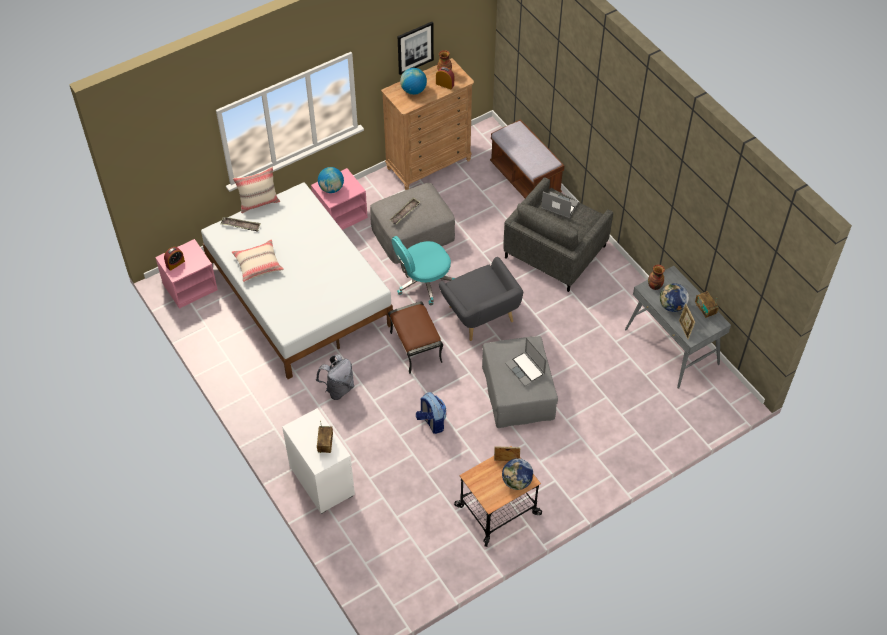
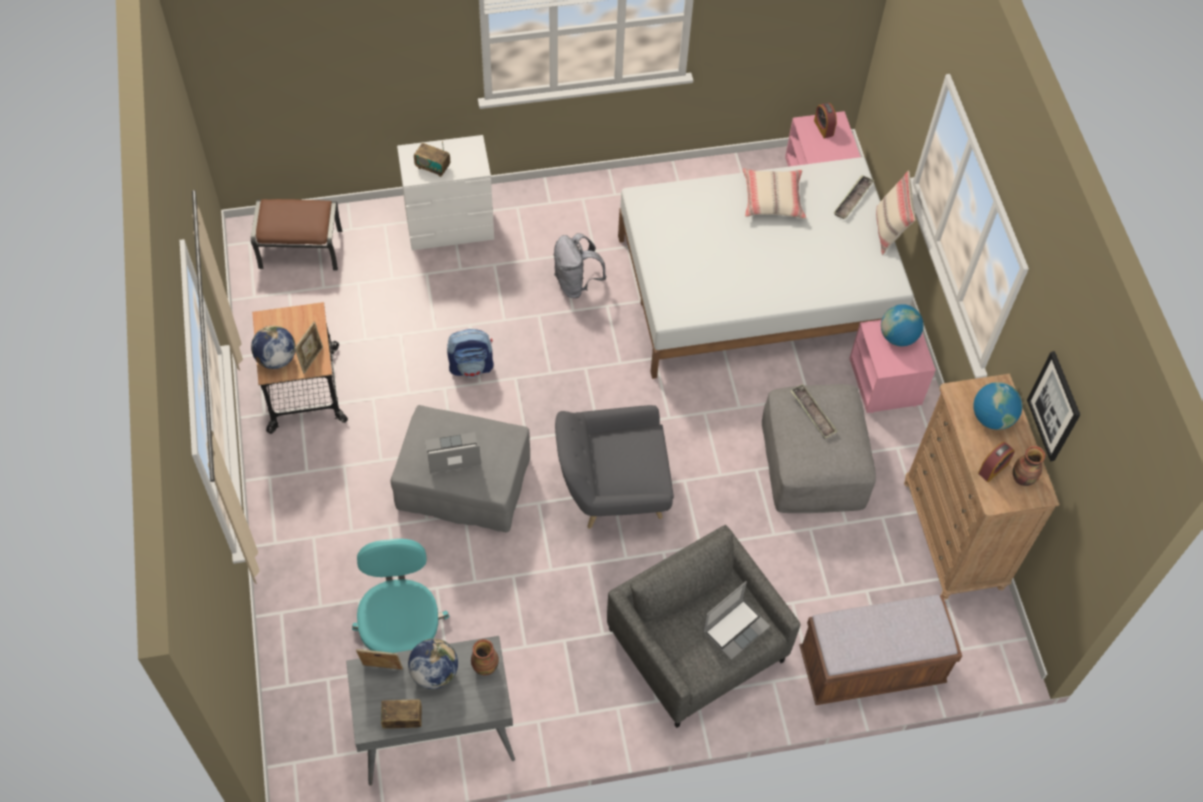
camera: 110 degrees right, 5 degrees up
brown ottoman [388,301,443,374] -> brown ottoman moved to [251,199,342,271]
turquoise office chair [392,236,455,305] -> turquoise office chair moved to [352,539,450,653]

